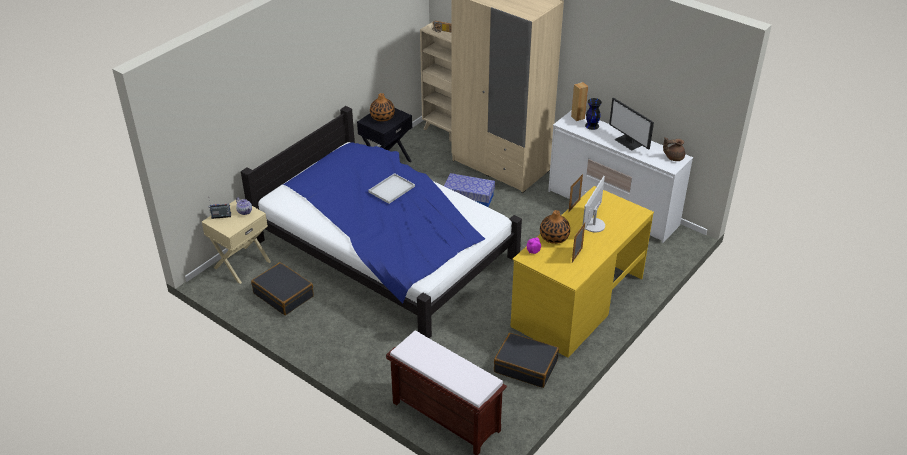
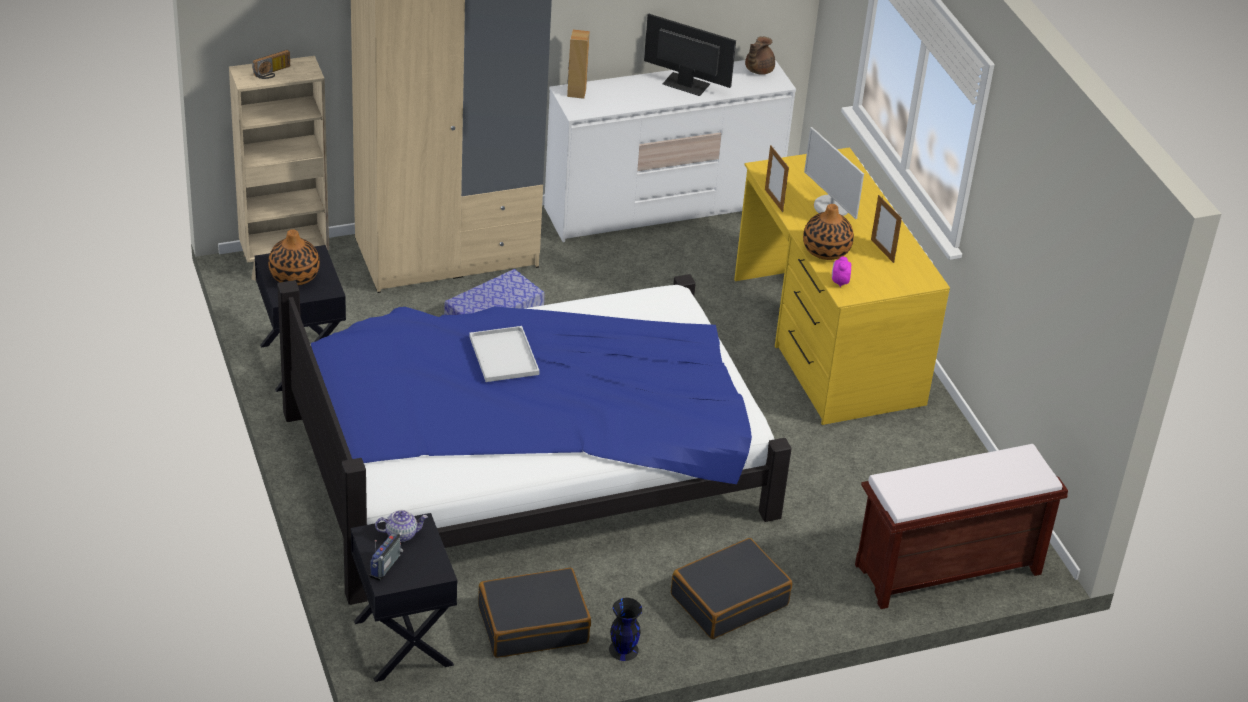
camera: 60 degrees left, 0 degrees up
beige nightstand [202,199,271,284] -> black nightstand [351,513,457,682]
black suitcase [494,333,559,388] -> black suitcase moved to [671,538,792,639]
black vase [585,98,602,130] -> black vase moved to [609,598,642,661]
monitor [609,97,654,151] -> monitor turned 150 degrees counterclockwise [644,14,736,96]

